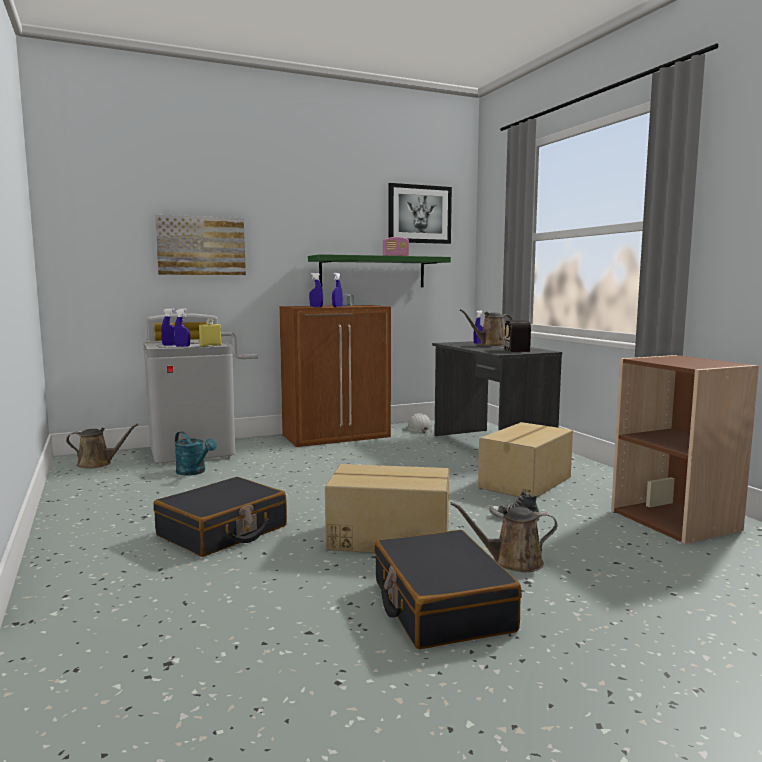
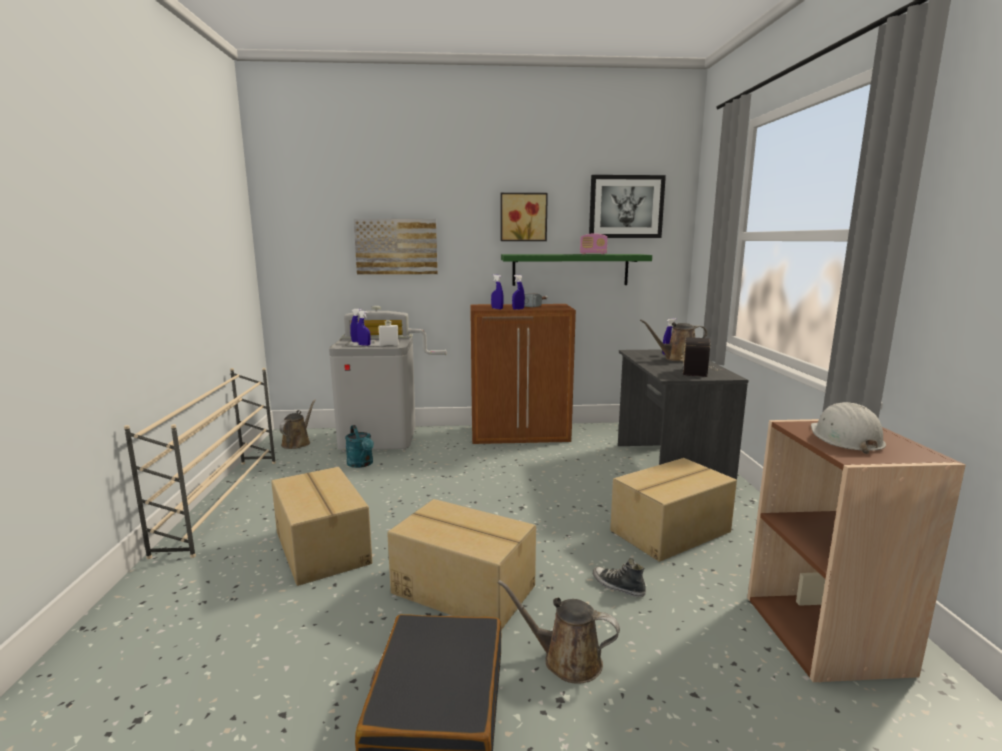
camera: 20 degrees right, 5 degrees up
brown watering can [66,424,138,469] -> brown watering can turned 90 degrees counterclockwise [279,400,316,449]
black suitcase [153,477,287,557] -> cardboard box [271,467,372,586]
yellow bottle [199,319,221,347] -> white bottle [379,320,399,346]
white hard hat [407,413,433,433] -> white hard hat moved to [811,402,886,454]
none -> beige shoe rack [124,368,276,559]
none -> picture [501,193,548,241]

